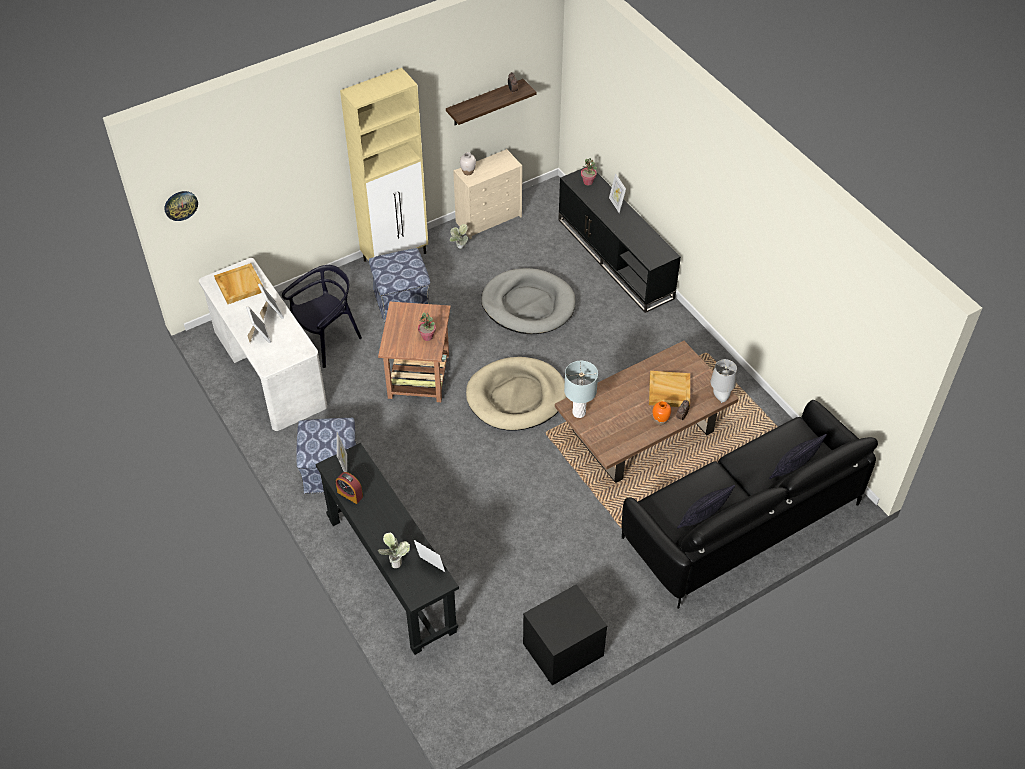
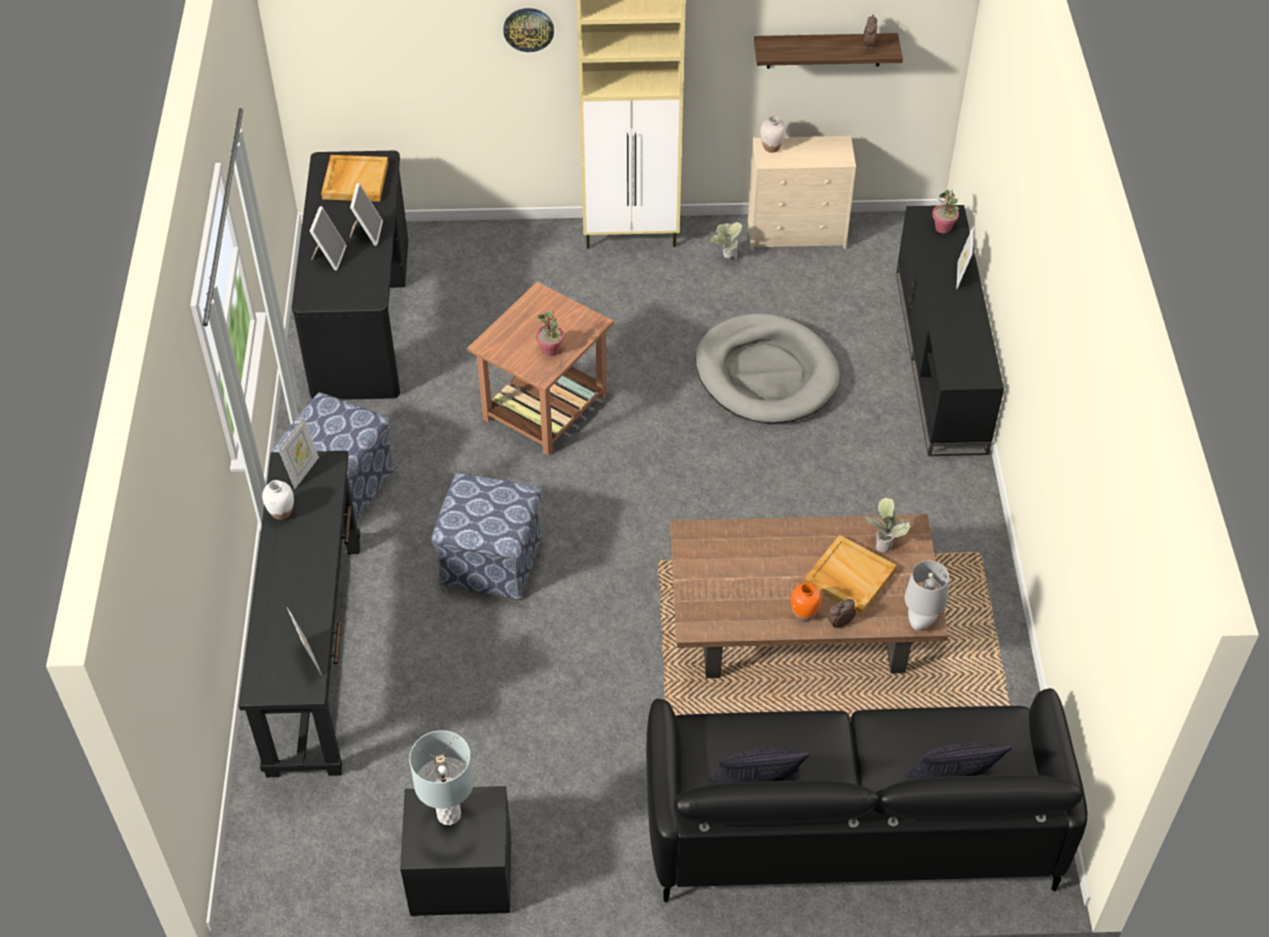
camera: 30 degrees right, 0 degrees up
wall clock [164,191,198,221] -> wall clock moved to [503,8,554,52]
white desk [199,258,327,431] -> black desk [292,151,408,400]
black chair [282,265,362,368] -> none
alarm clock [336,472,363,504] -> white vase [262,480,294,520]
ottoman [369,248,430,322] -> ottoman moved to [432,473,542,600]
potted plant [378,533,410,568] -> potted plant moved to [865,498,911,552]
beige dog bed [466,357,567,431] -> none
grey table lamp [564,361,598,418] -> grey table lamp moved to [409,730,474,825]

